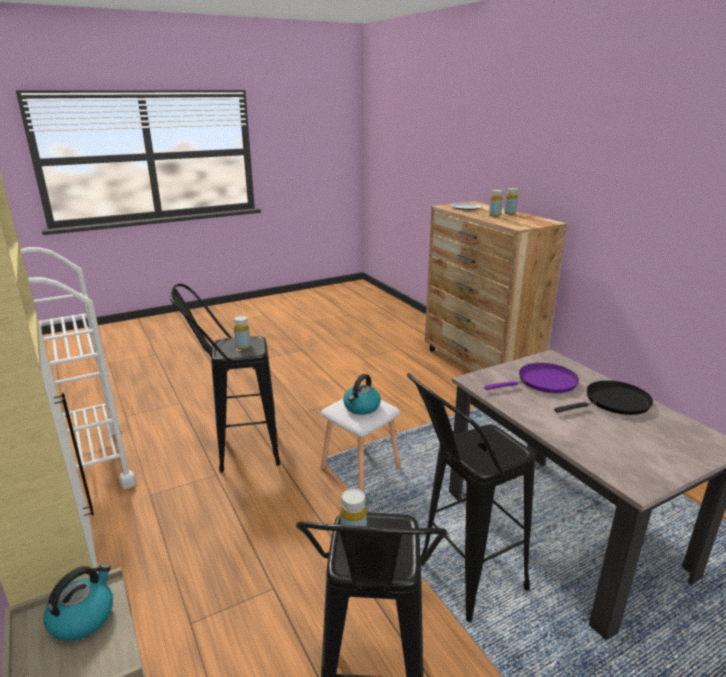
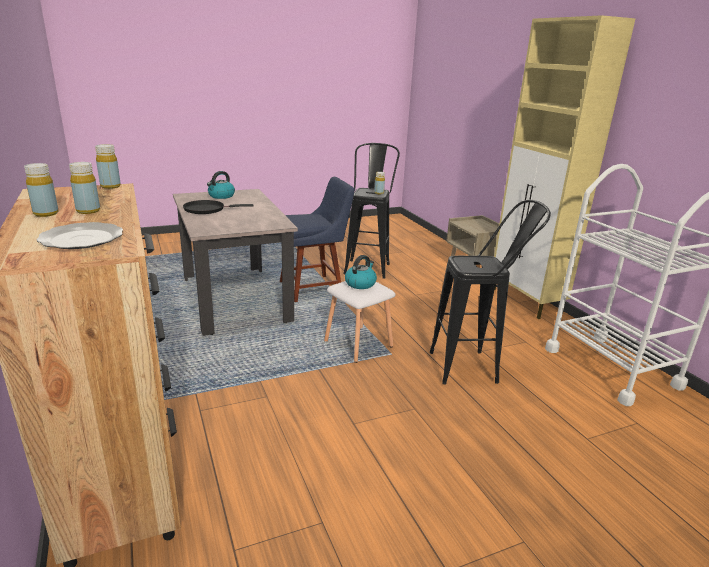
camera: 175 degrees left, 0 degrees up
kettle [43,564,113,641] -> kettle moved to [207,171,235,199]
yellow bottle [234,316,251,350] -> yellow bottle moved to [95,144,121,189]
black stool [407,373,535,622] -> blue chair [280,177,355,302]
purple frying pan [484,363,579,393] -> none

